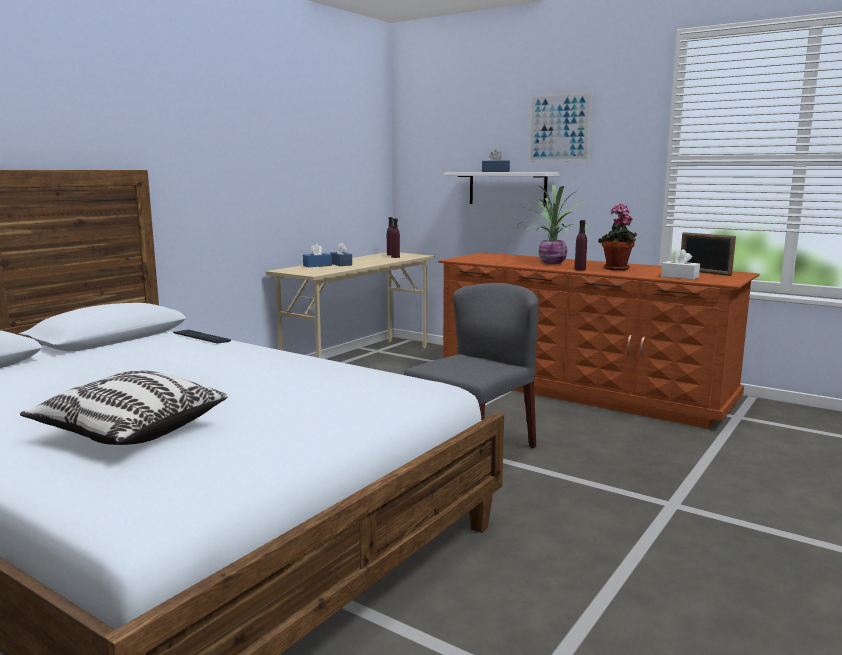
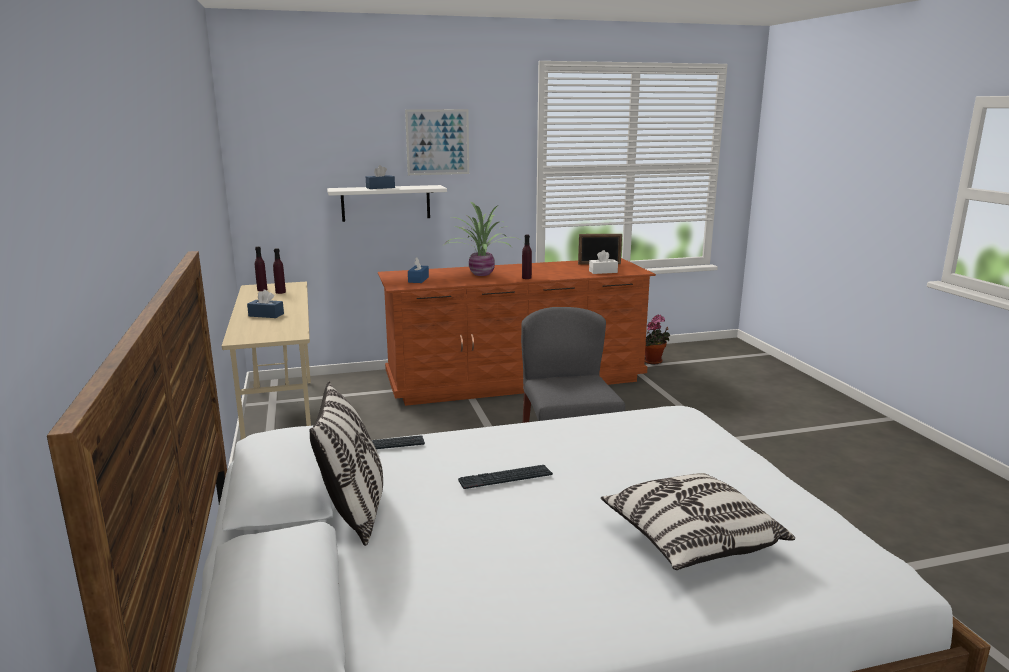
camera: 50 degrees left, 5 degrees up
blue tissue box [303,244,332,267] -> blue tissue box moved to [408,257,429,283]
potted plant [598,204,637,270] -> potted plant moved to [644,315,670,364]
none -> pillow [309,381,383,546]
none -> keyboard [458,465,553,489]

